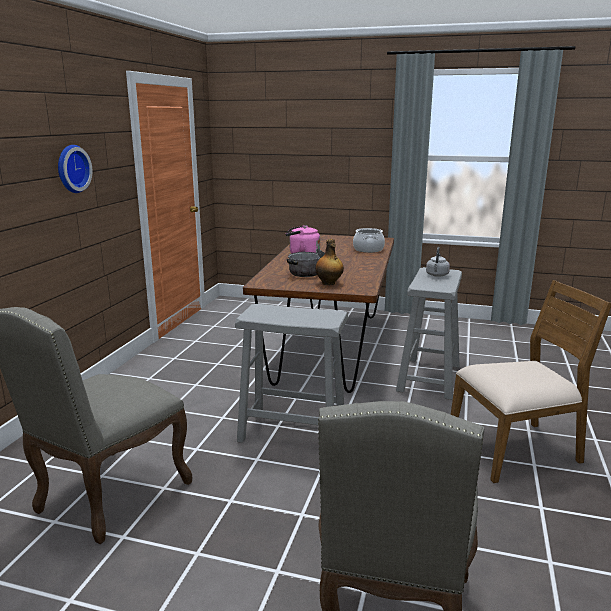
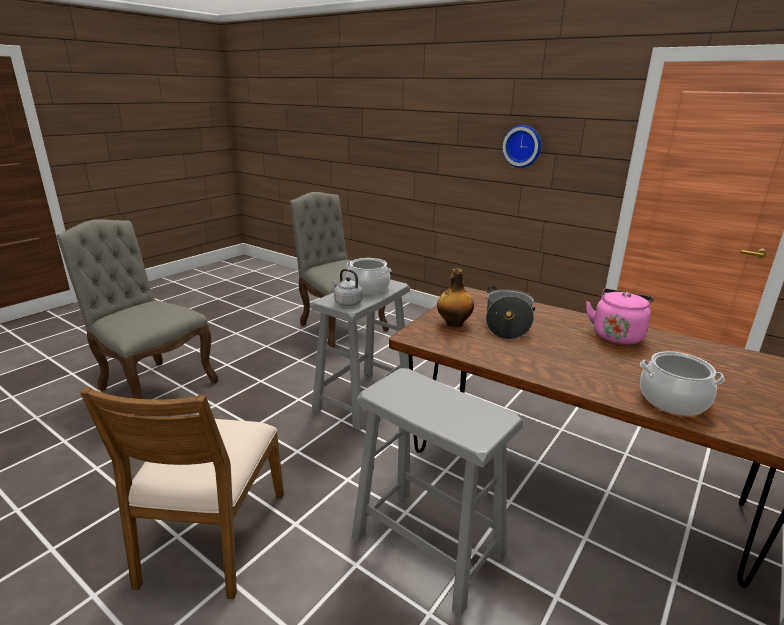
camera: 110 degrees right, 5 degrees up
grey kettle [426,247,450,277] -> grey kettle moved to [332,269,363,306]
none -> cooking pot [346,258,391,295]

